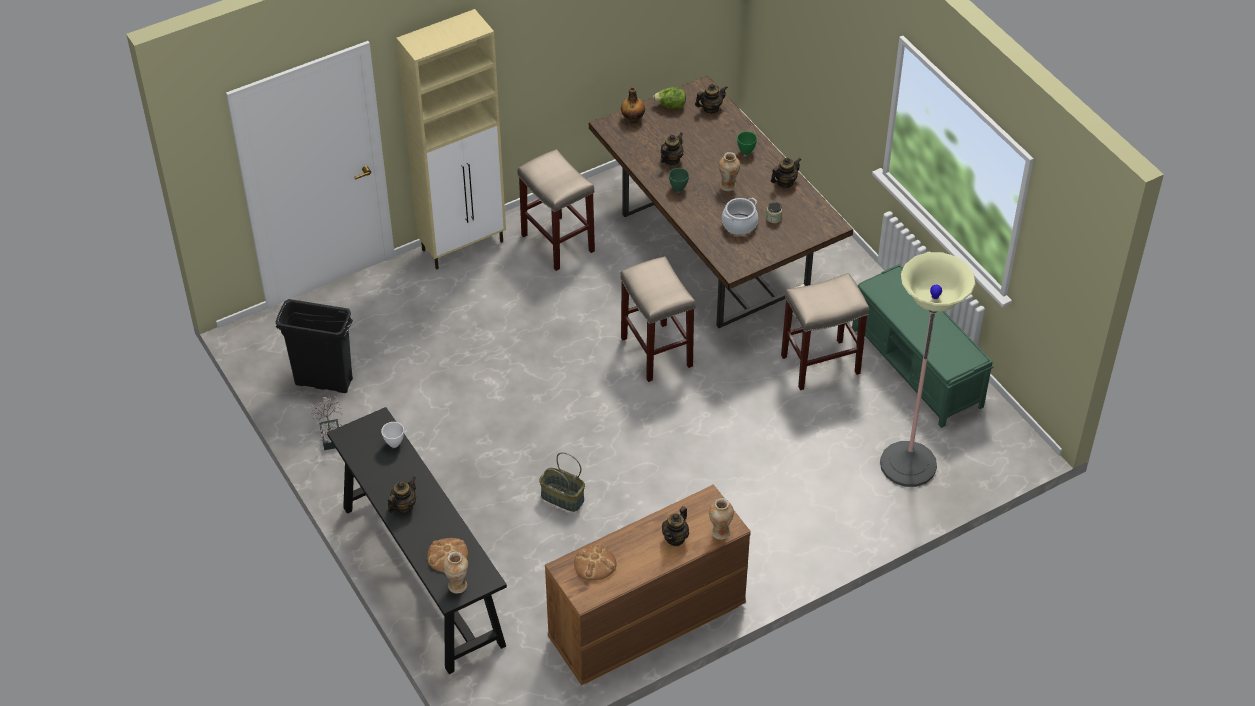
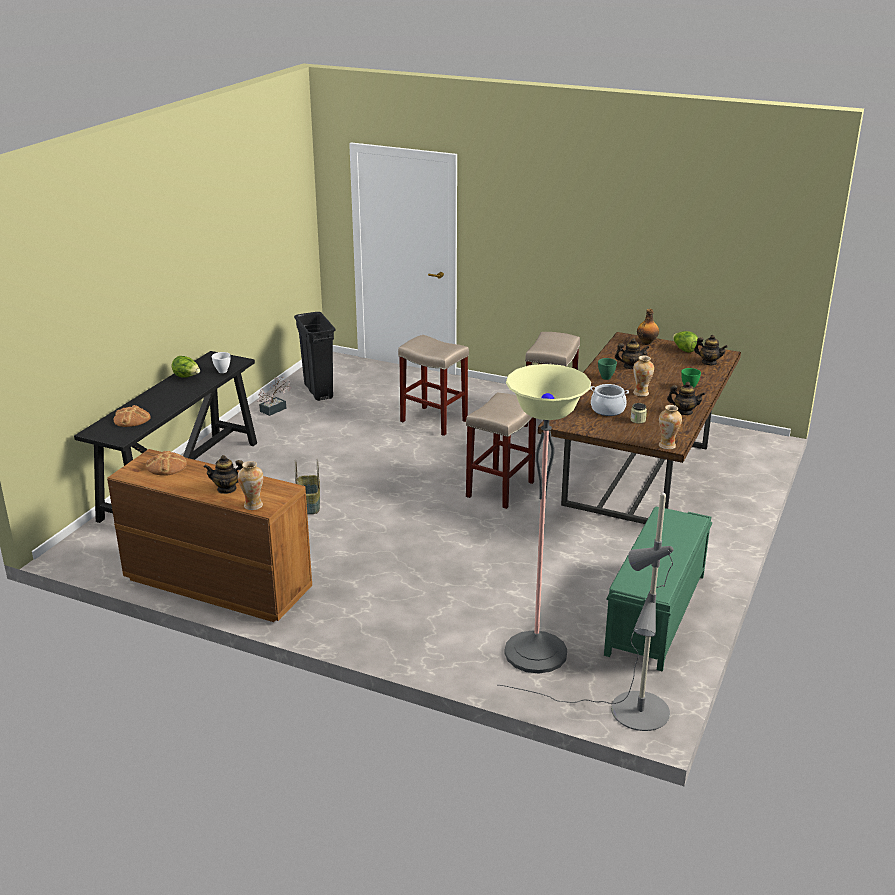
camera: 55 degrees right, 20 degrees down
teapot [388,477,416,514] -> none
beige cabinet [396,9,506,269] -> none
vase [443,552,469,593] -> vase moved to [659,405,682,449]
beige stool [781,273,869,390] -> beige stool moved to [398,335,469,436]
none -> lettuce [172,356,200,378]
none -> grey floor lamp [498,493,674,731]

